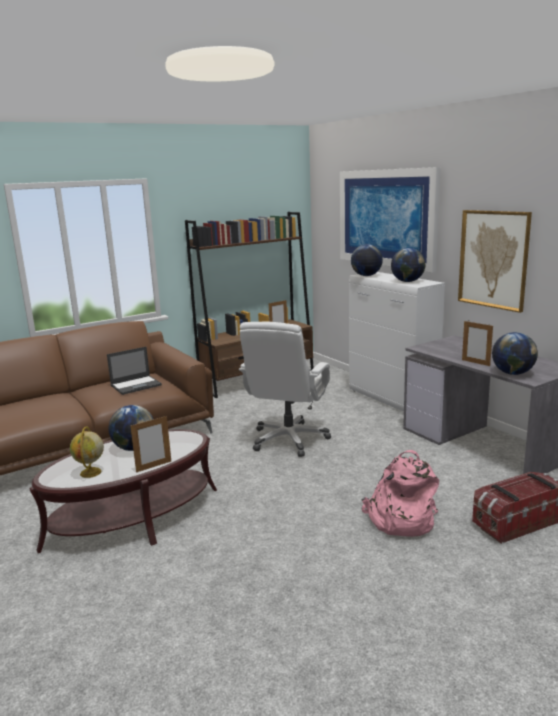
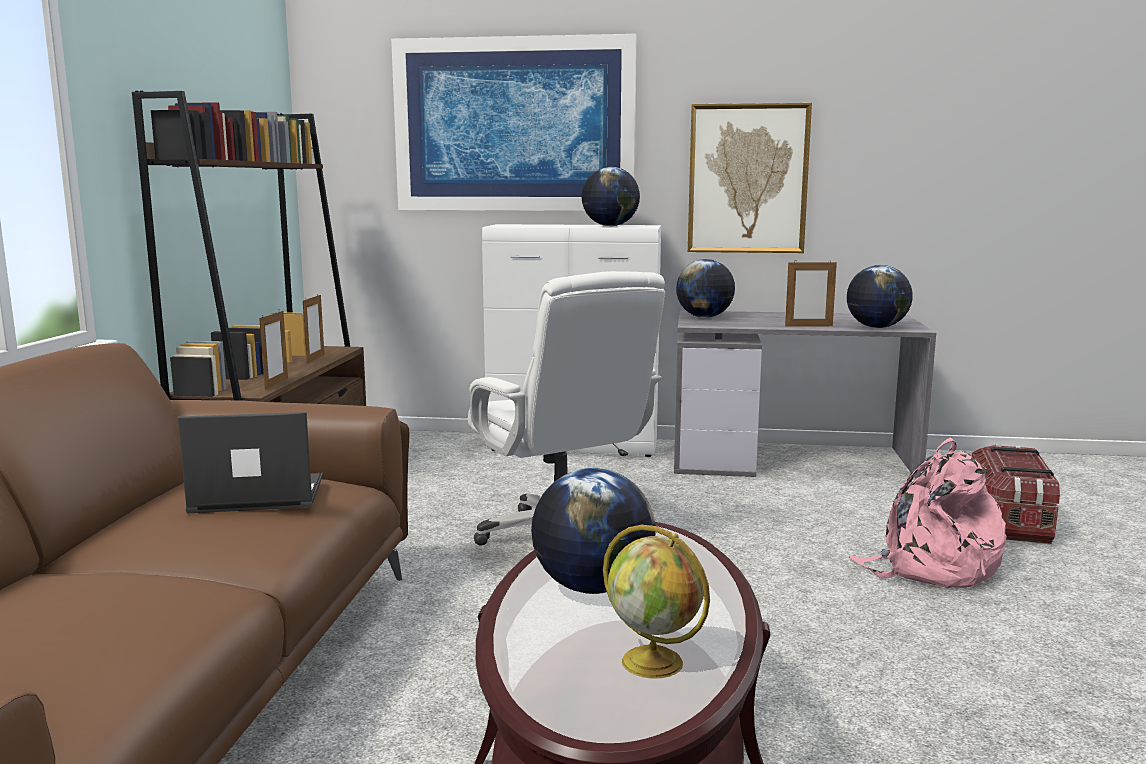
camera: 50 degrees left, 5 degrees down
laptop [107,347,162,395] -> laptop turned 105 degrees counterclockwise [178,412,323,513]
picture frame [130,416,171,472] -> picture frame moved to [259,309,288,390]
globe [351,244,383,276] -> globe moved to [676,259,735,318]

